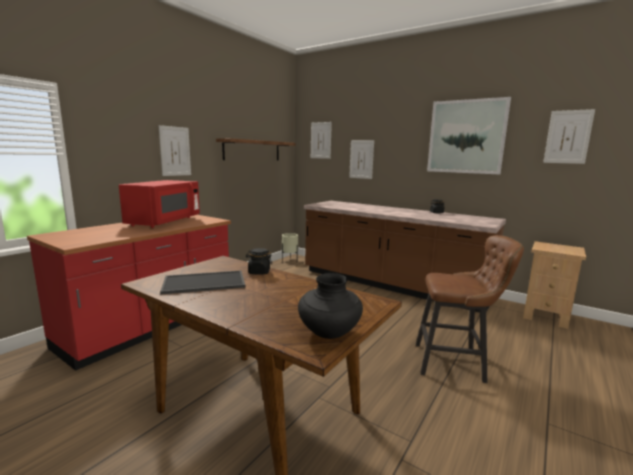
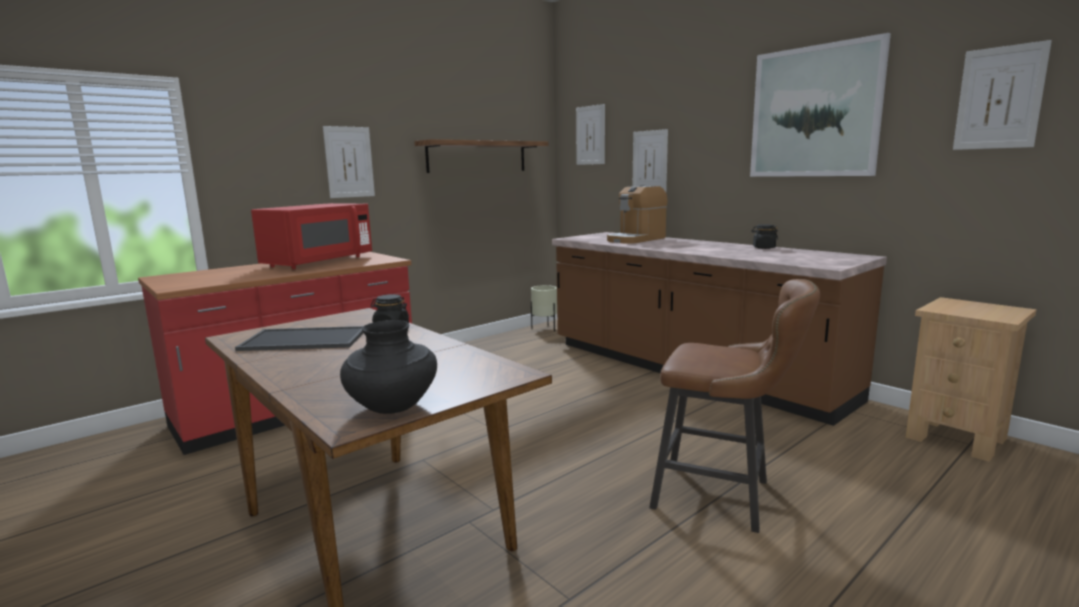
camera: 15 degrees right, 0 degrees up
none -> coffee machine [607,185,668,244]

